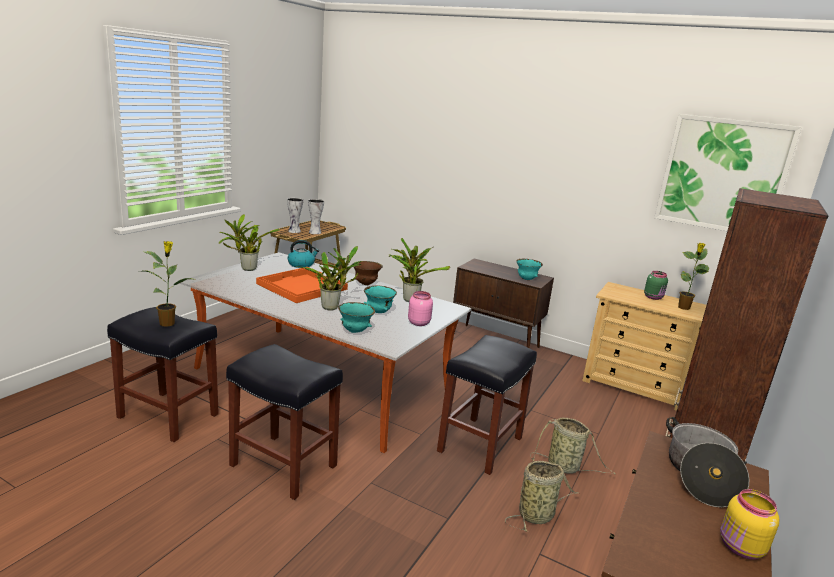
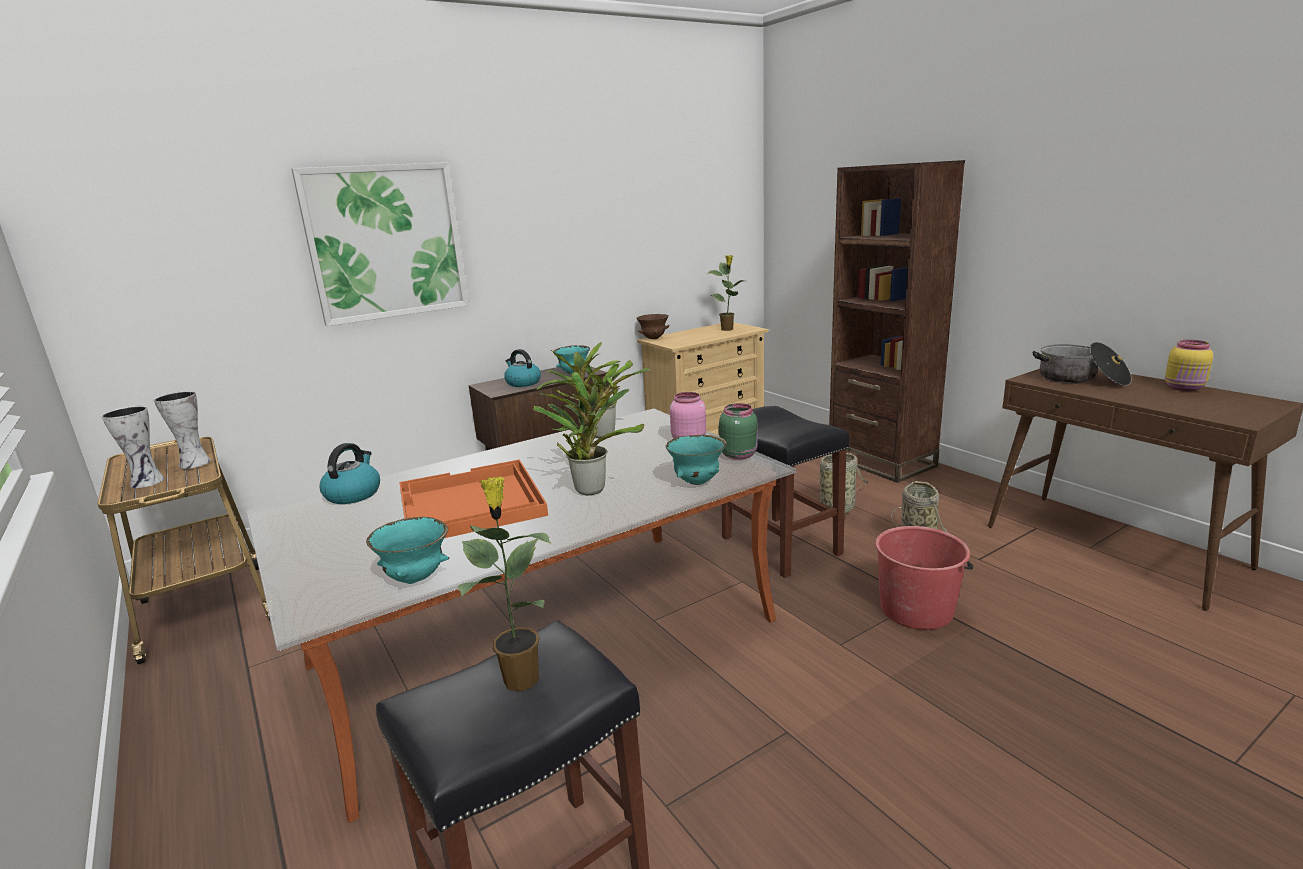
camera: 60 degrees left, 0 degrees up
potted plant [218,214,280,271] -> none
black stool [226,344,343,500] -> none
brown bowl [354,261,383,285] -> brown bowl moved to [636,314,670,339]
turquoise bowl [364,286,397,313] -> turquoise bowl moved to [366,517,449,584]
green jar [644,271,668,300] -> green jar moved to [719,403,758,460]
picture [654,114,802,231] -> picture moved to [291,162,469,326]
none -> kettle [504,349,541,387]
none -> red bucket [875,526,973,630]

